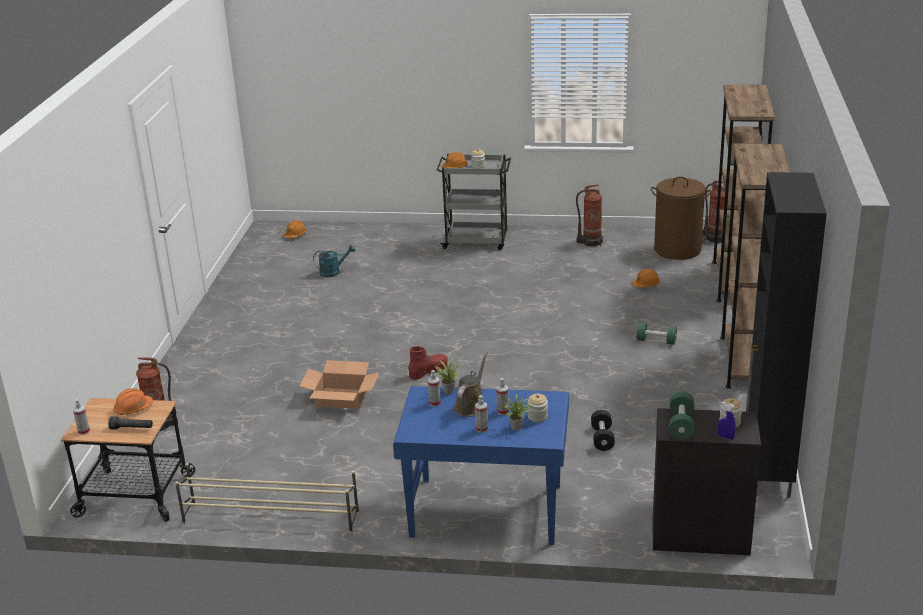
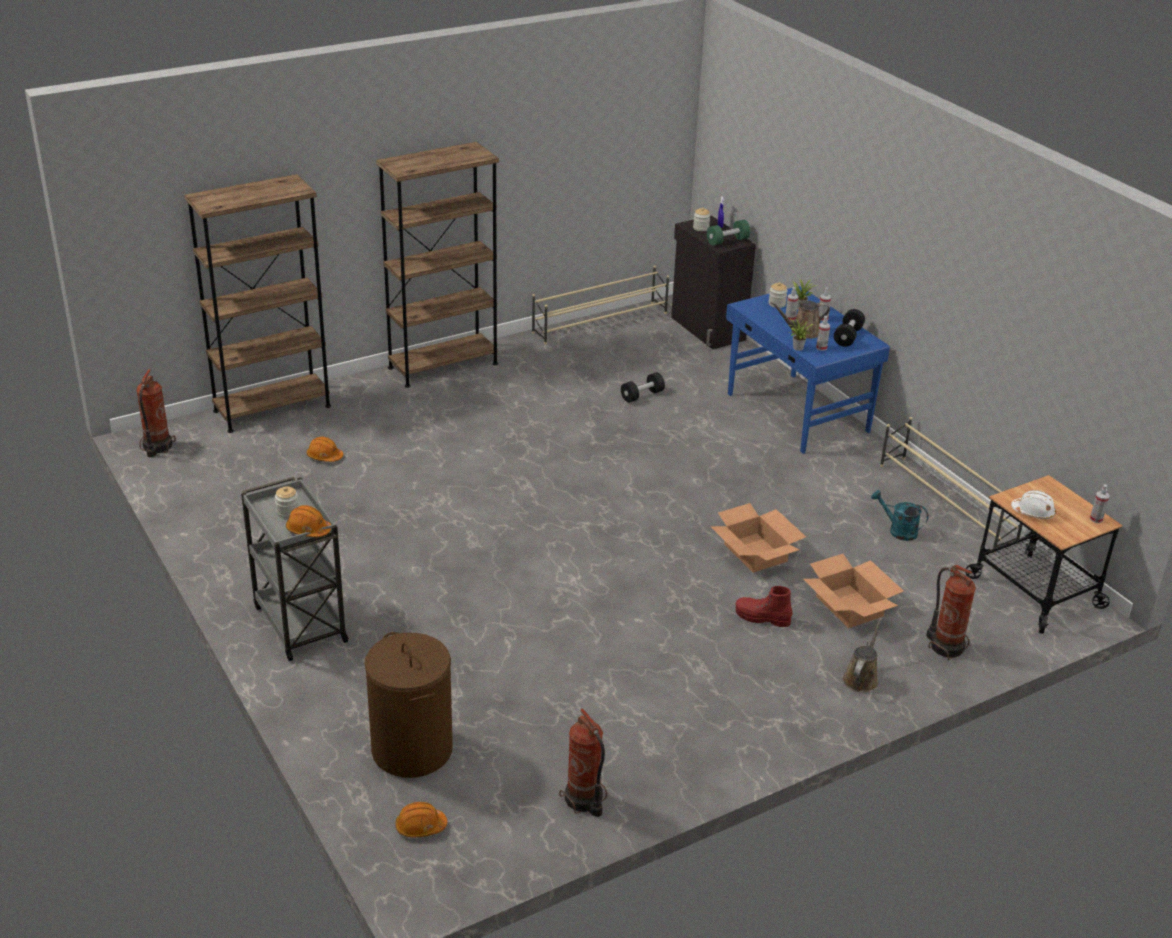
camera: 130 degrees left, 5 degrees up
black flashlight [108,416,153,429] -> none
orange hard hat [114,388,153,415] -> white hard hat [1011,490,1056,519]
turquoise watering can [313,245,355,277] -> turquoise watering can moved to [871,490,929,541]
red boot [408,346,447,380] -> red boot moved to [735,586,793,627]
fire extinguisher [576,185,603,246] -> fire extinguisher moved to [559,708,607,817]
green dumbbell [637,322,677,345] -> none
brown laundry basket [651,176,711,260] -> brown laundry basket moved to [364,632,453,778]
black cabinet [746,172,827,498] -> beige shoe rack [532,266,669,345]
none -> cardboard box [803,554,903,628]
none -> black dumbbell [834,309,865,347]
none -> brown watering can [843,617,882,692]

